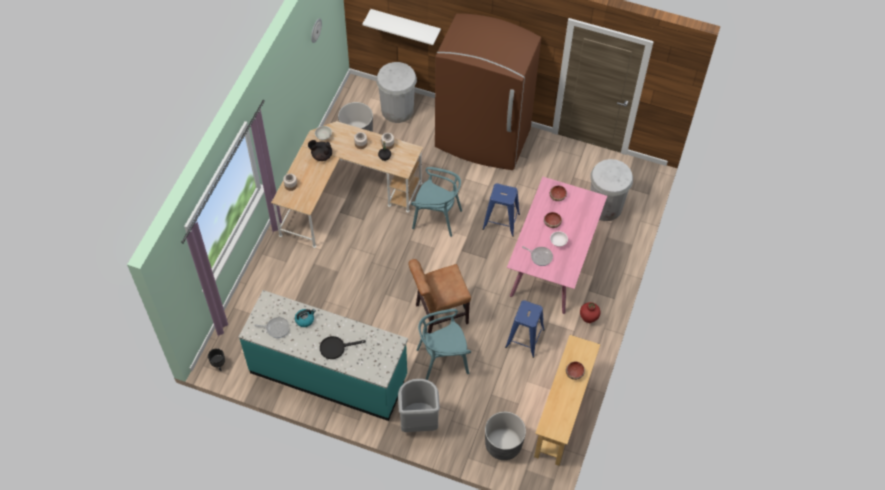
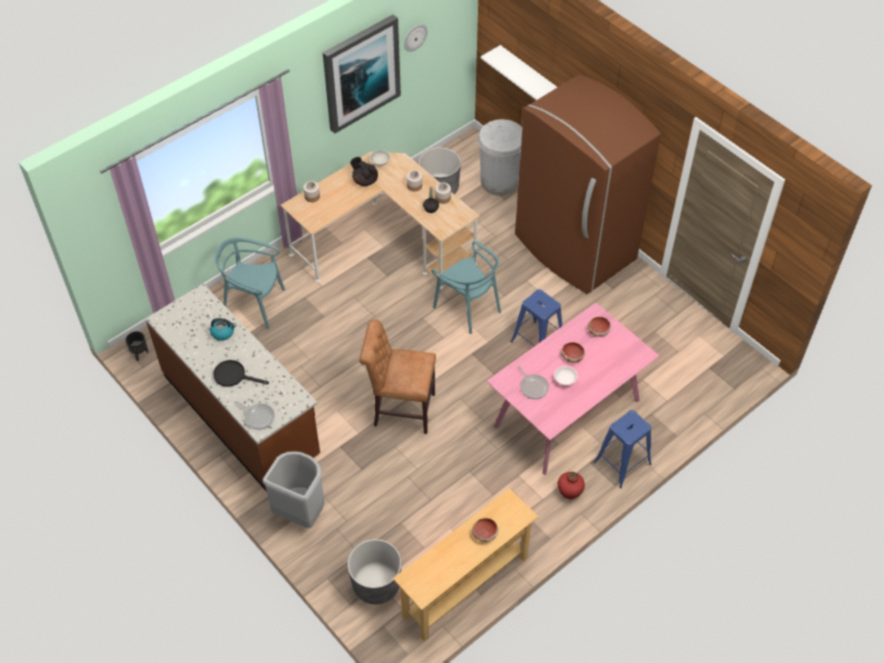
camera: 30 degrees right, 5 degrees down
turquoise counter [239,290,408,421] -> brown counter [145,284,320,492]
frying pan [254,317,290,338] -> frying pan moved to [236,401,275,430]
turquoise chair [417,309,471,380] -> turquoise chair moved to [215,238,285,329]
blue stool [505,300,545,358] -> blue stool moved to [593,410,652,488]
white trash can [590,159,633,221] -> none
none -> picture [323,15,401,134]

